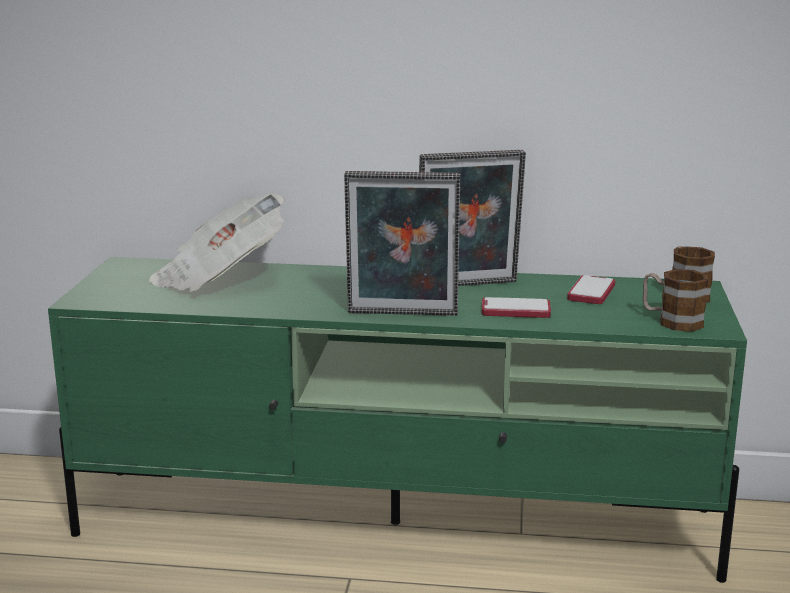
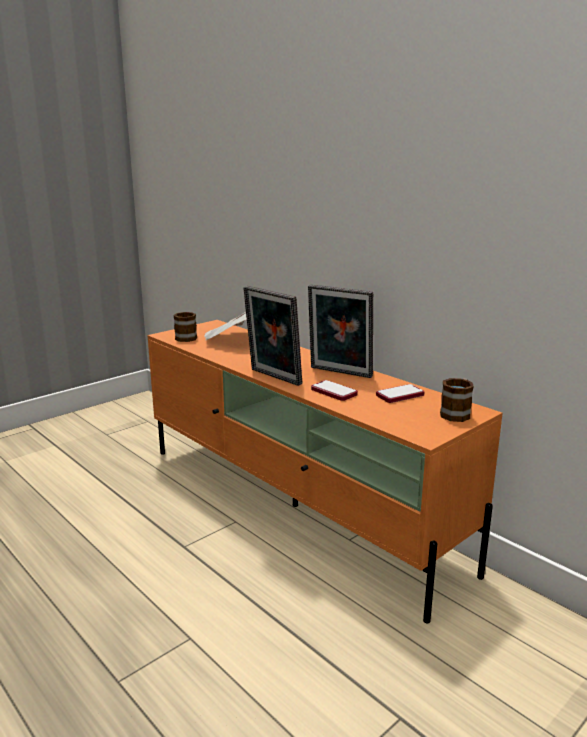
camera: 40 degrees right, 0 degrees up
green tv stand [48,257,747,583] -> orange tv stand [147,320,503,623]
mug [643,269,709,332] -> mug moved to [174,312,197,342]

